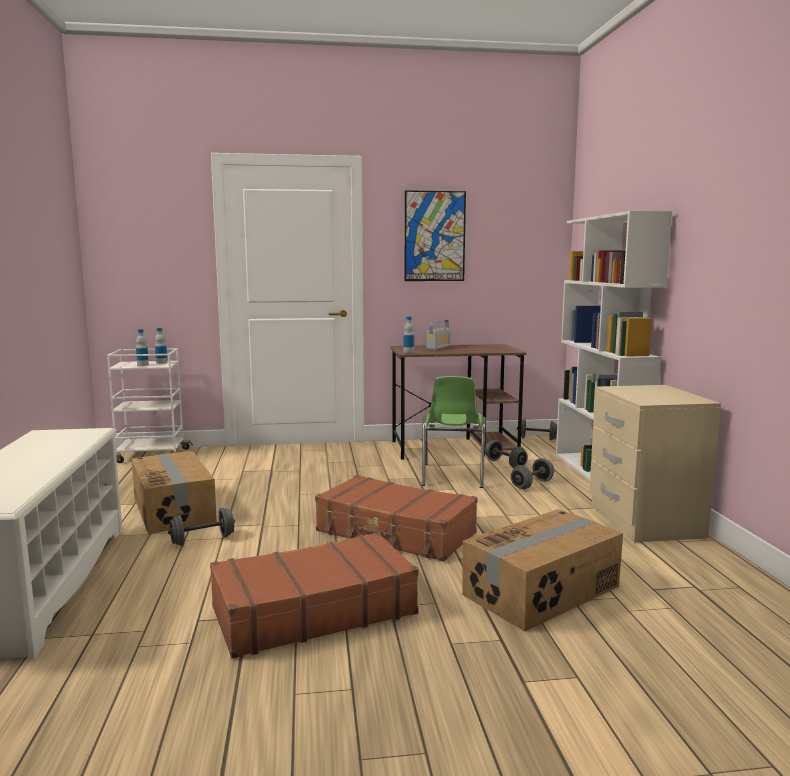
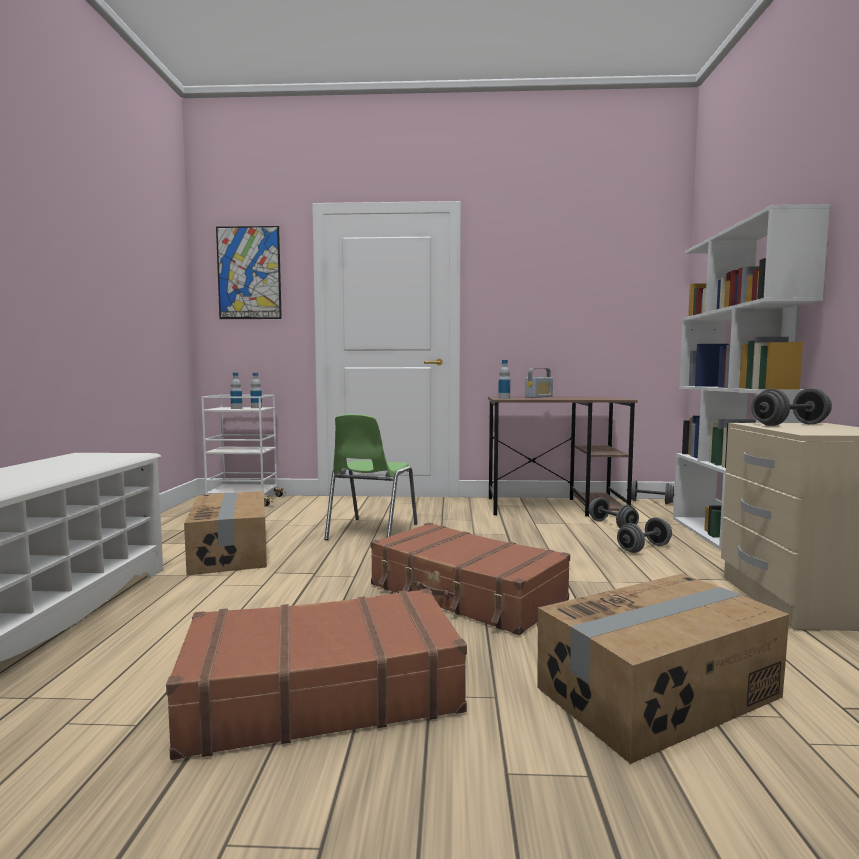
camera: 10 degrees right, 5 degrees down
grey dumbbell [168,508,235,546] -> grey dumbbell moved to [751,388,832,426]
picture [405,190,466,281] -> picture moved to [216,226,282,319]
green chair [422,376,486,488] -> green chair moved to [324,414,418,540]

